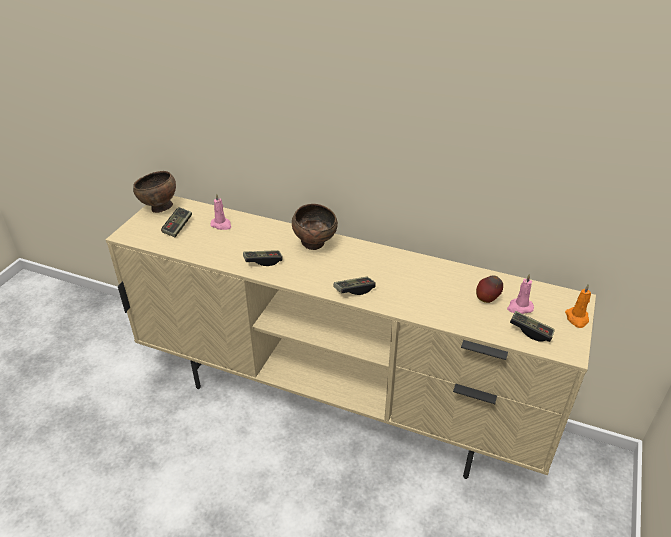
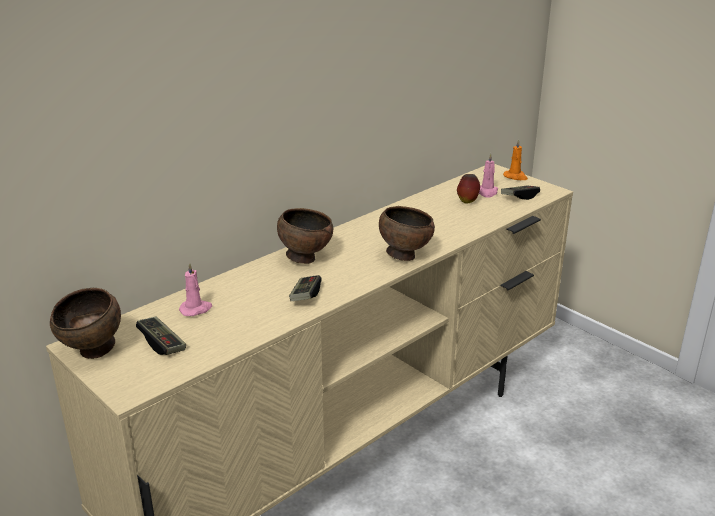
camera: 65 degrees left, 10 degrees down
game controller [334,277,376,295] -> brown bowl [379,206,435,261]

